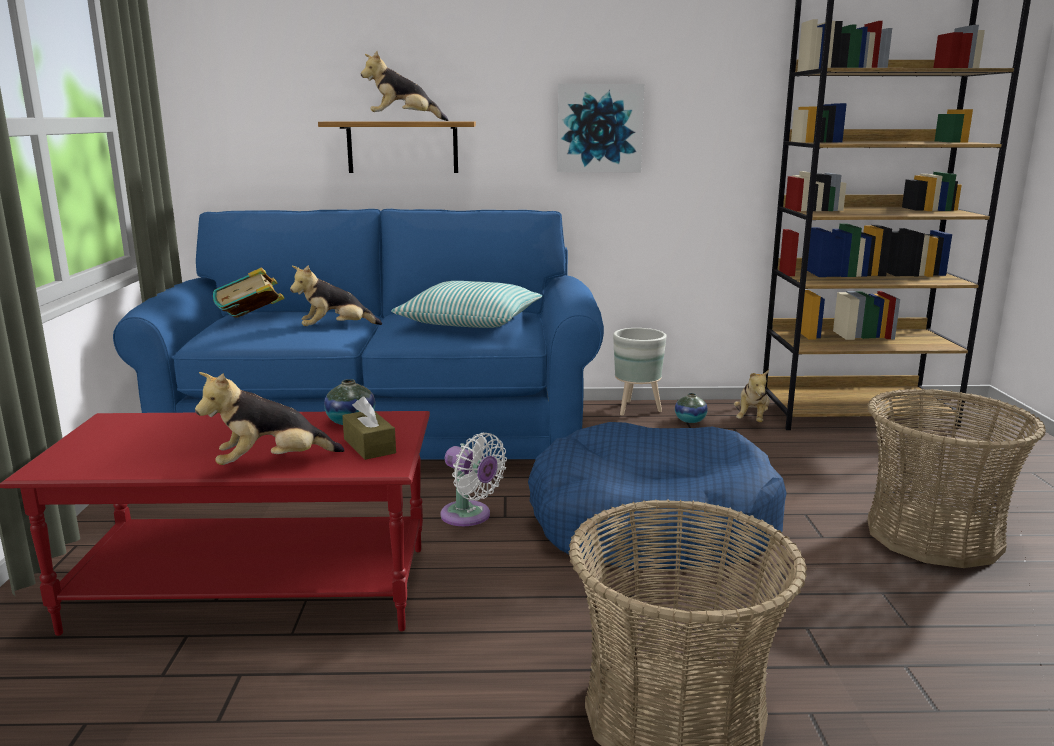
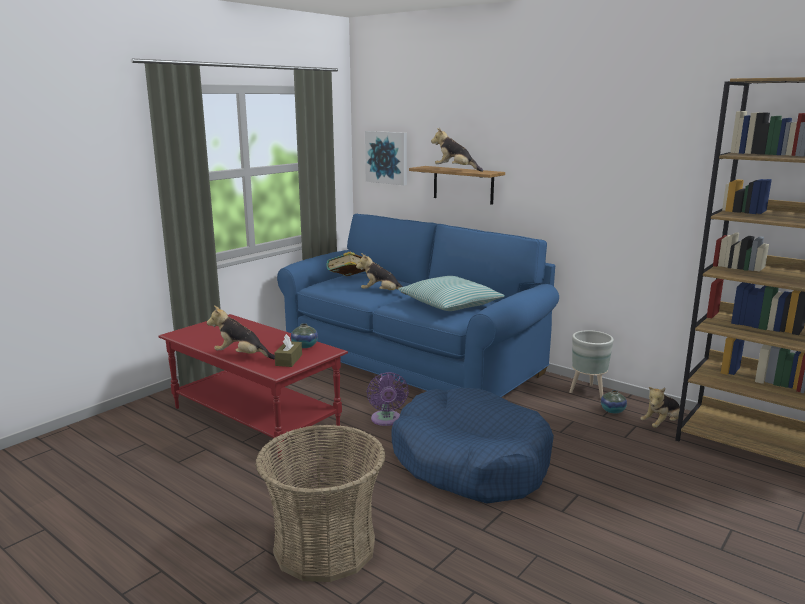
camera: 40 degrees right, 0 degrees up
white fan [440,432,507,526] -> purple fan [367,372,409,426]
picture [557,84,644,172] -> picture moved to [365,131,407,185]
basket [867,388,1046,568] -> none

